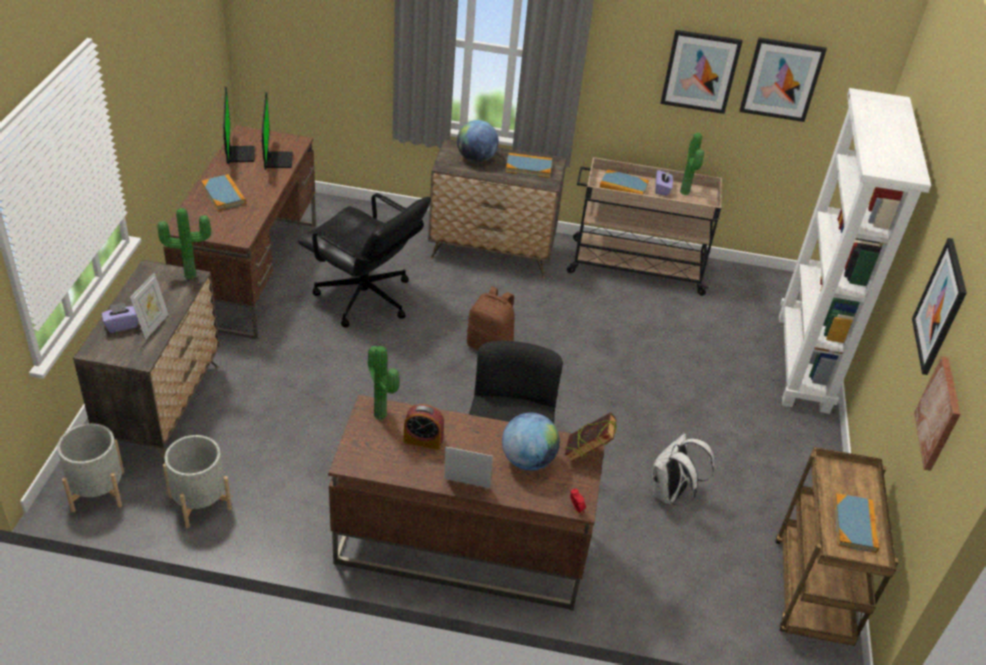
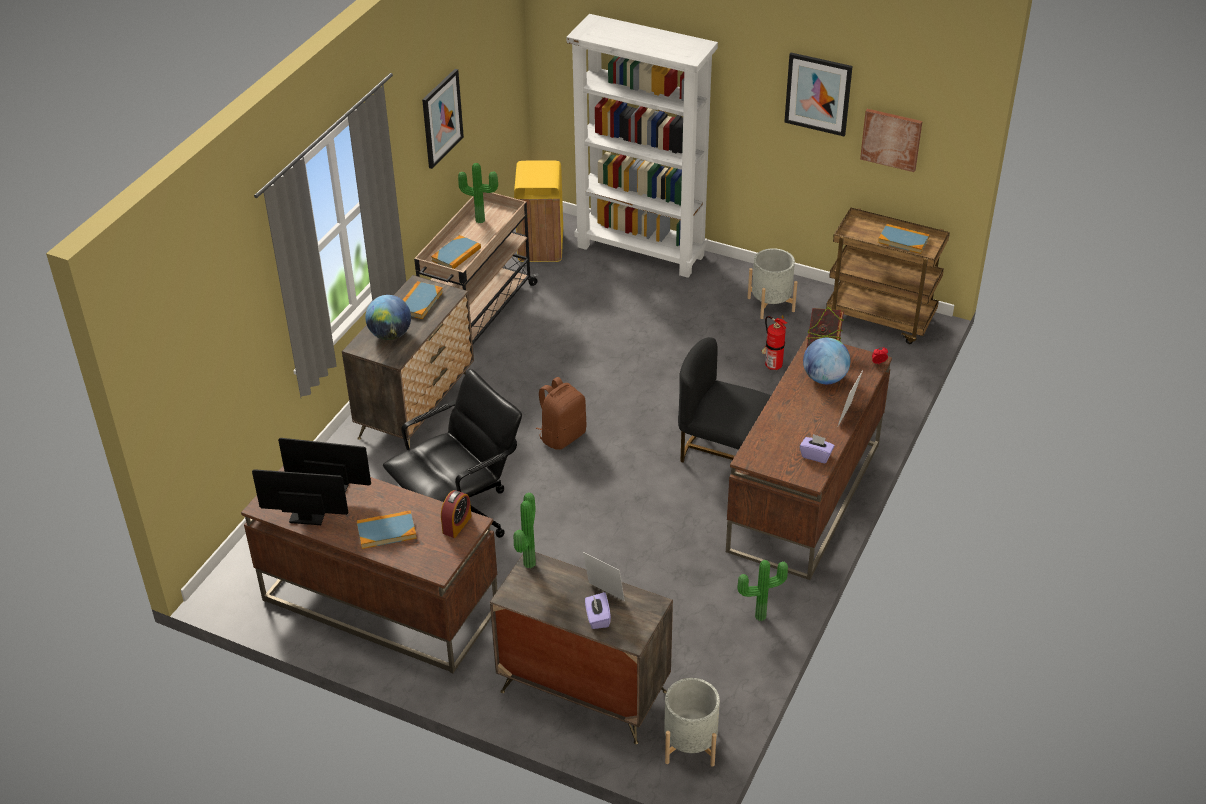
camera: 70 degrees left, 0 degrees up
grey planter [163,435,232,528] -> grey planter moved to [748,248,797,319]
potted plant [368,346,399,420] -> potted plant moved to [737,560,788,621]
alarm clock [403,404,444,450] -> alarm clock moved to [441,490,472,538]
white backpack [652,433,714,506] -> fire extinguisher [761,315,787,370]
purple tissue box [655,170,673,196] -> purple tissue box moved to [800,434,835,463]
picture [740,37,827,122] -> none
none -> yellow trash can [514,161,563,262]

